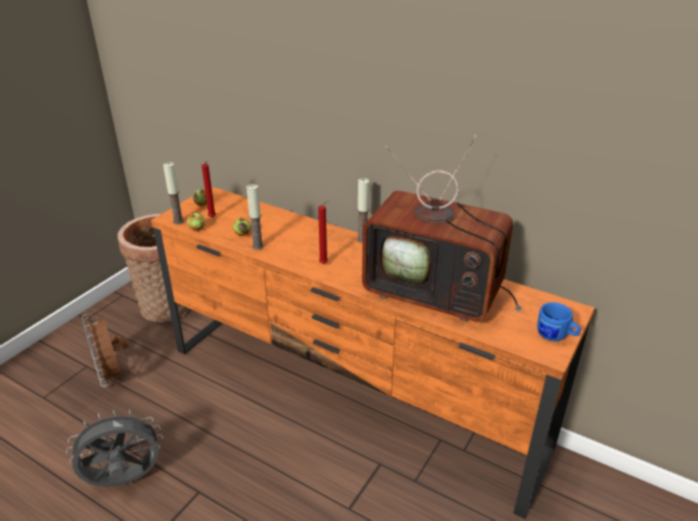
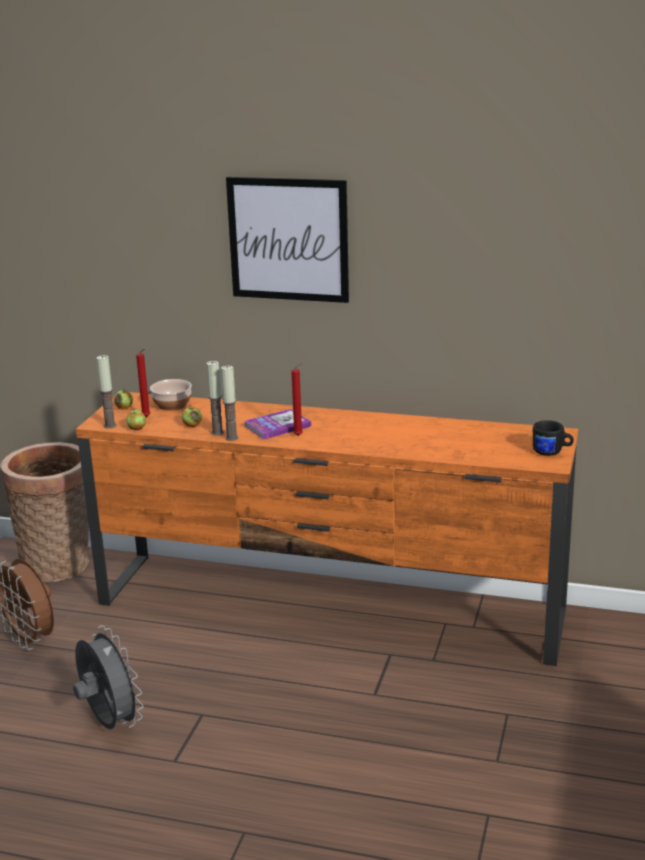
camera: 15 degrees left, 10 degrees down
grey fan [66,409,163,487] -> grey fan turned 90 degrees clockwise [73,625,144,729]
candle [357,178,369,243] -> candle moved to [221,365,238,441]
television [362,135,522,322] -> none
blue mug [537,302,581,341] -> black mug [533,420,574,456]
none -> bowl [150,379,192,411]
none -> picture [226,177,349,303]
none -> book [245,409,311,440]

